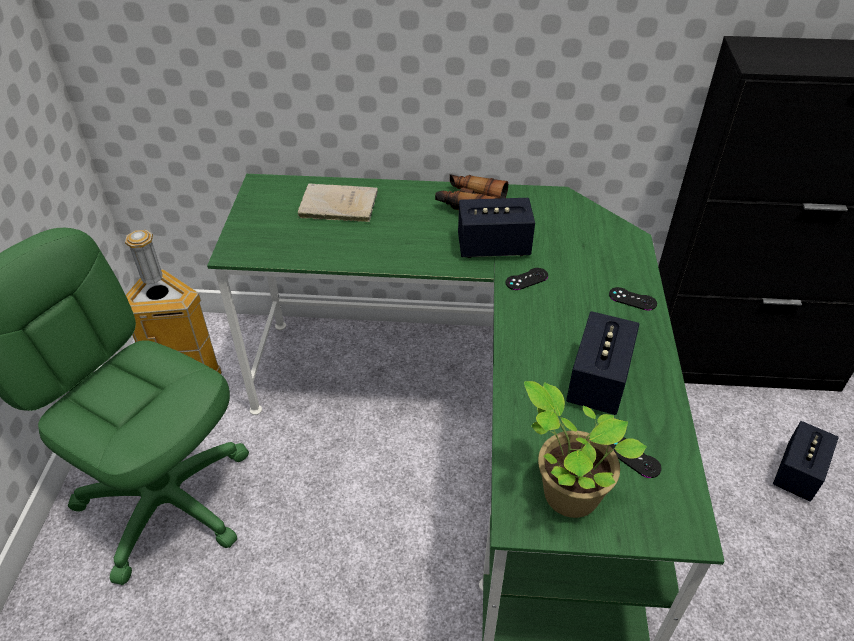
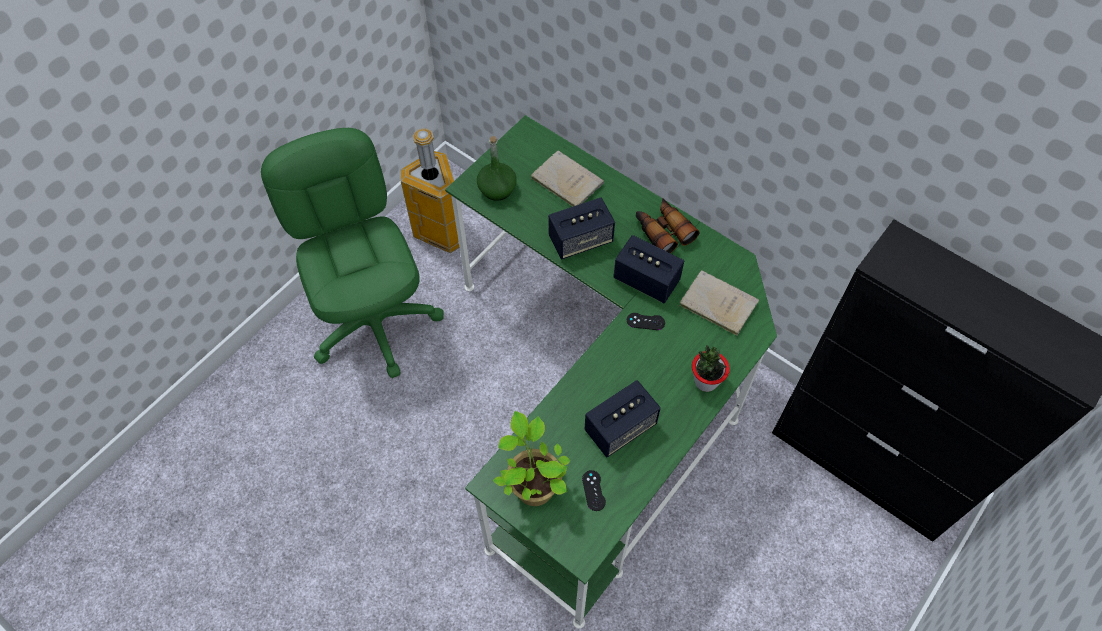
camera: 35 degrees right, 15 degrees up
black game controller [609,287,657,310] -> potted plant [692,345,730,392]
speaker [773,421,839,502] -> speaker moved to [548,197,615,259]
none -> green bottle [477,136,517,201]
none -> beige book [678,270,759,336]

